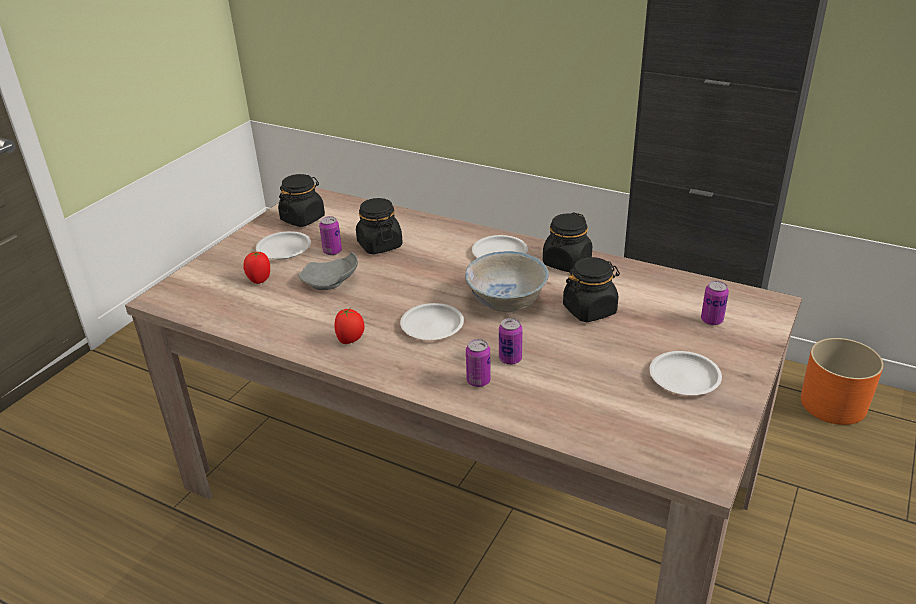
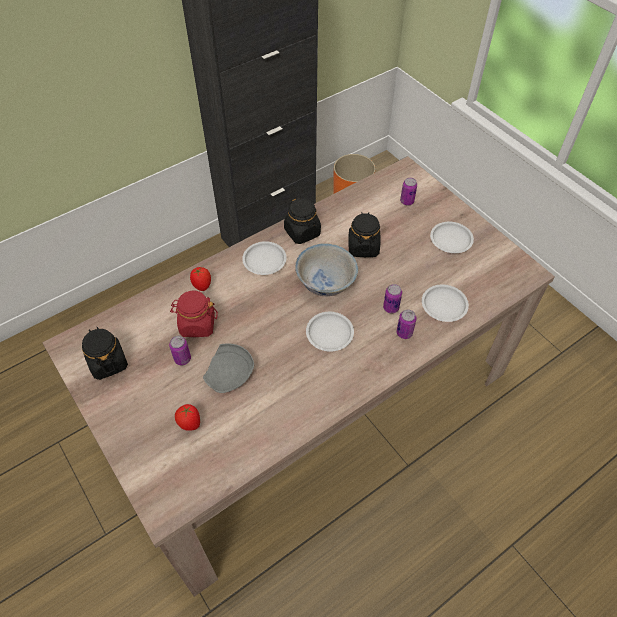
camera: 65 degrees left, 20 degrees up
white plate [256,231,311,259] -> white plate moved to [422,284,469,322]
tomato [335,309,365,344] -> tomato moved to [190,267,211,291]
black jar [356,198,403,254] -> red jar [170,291,218,337]

